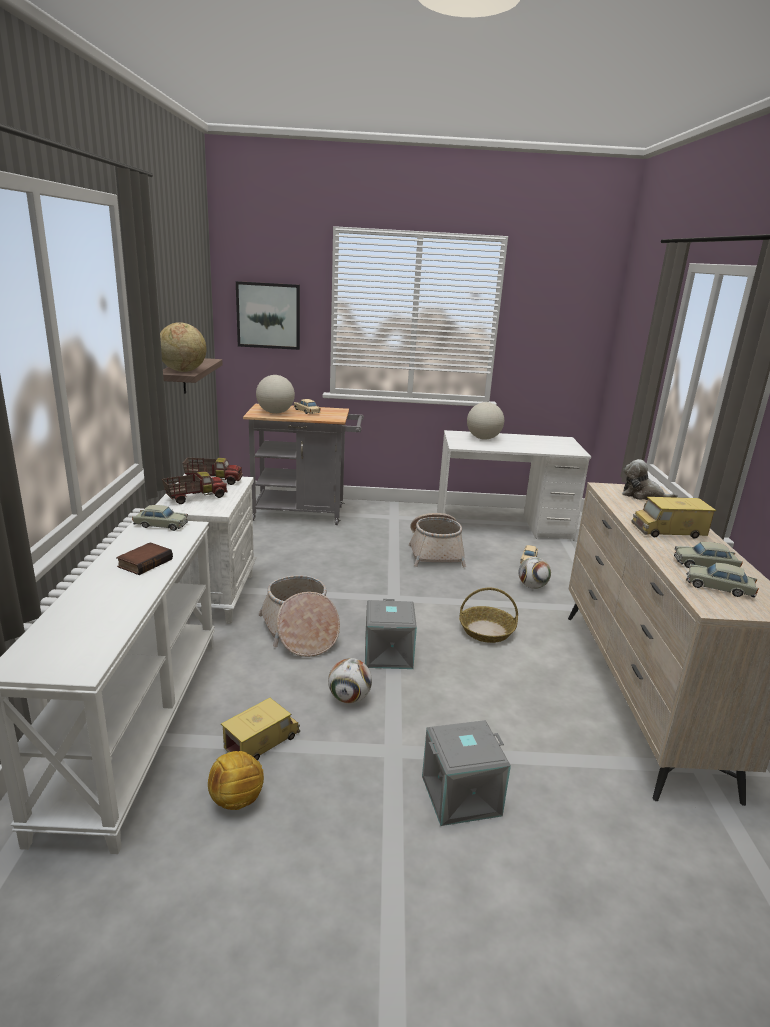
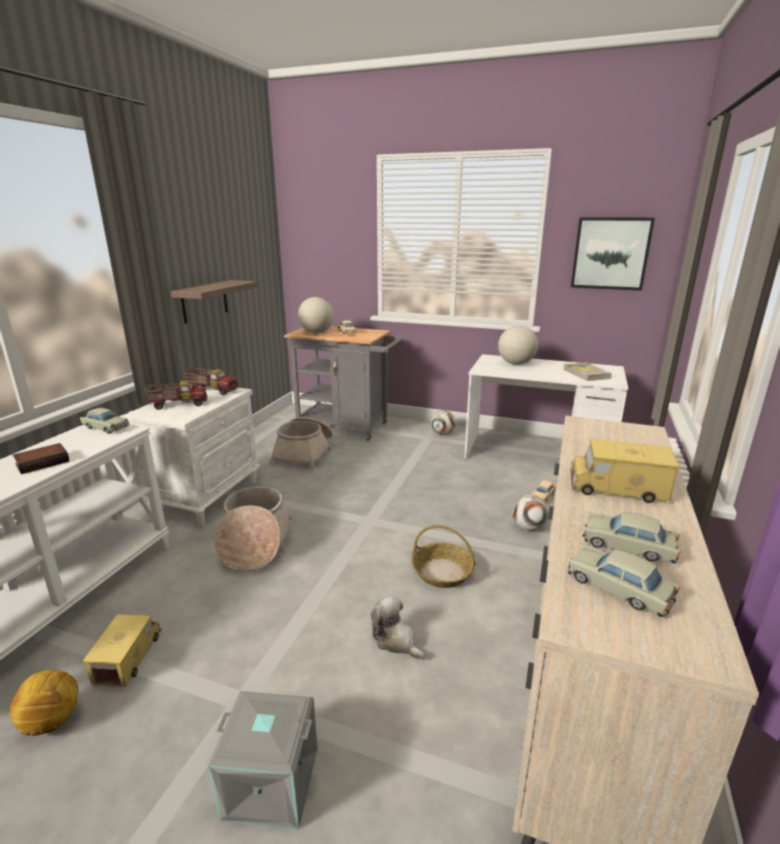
camera: 20 degrees right, 0 degrees up
globe [160,322,207,372] -> none
toy truck [221,698,300,760] -> toy truck turned 60 degrees counterclockwise [82,614,161,686]
picture [236,281,300,350] -> picture moved to [571,217,655,291]
football [328,658,372,704] -> football moved to [431,410,456,435]
grey storage box [365,599,417,669] -> none
basket [409,513,466,567] -> basket moved to [269,417,333,470]
plush toy [622,459,678,500] -> plush toy moved to [371,596,424,660]
none -> book [563,362,612,381]

